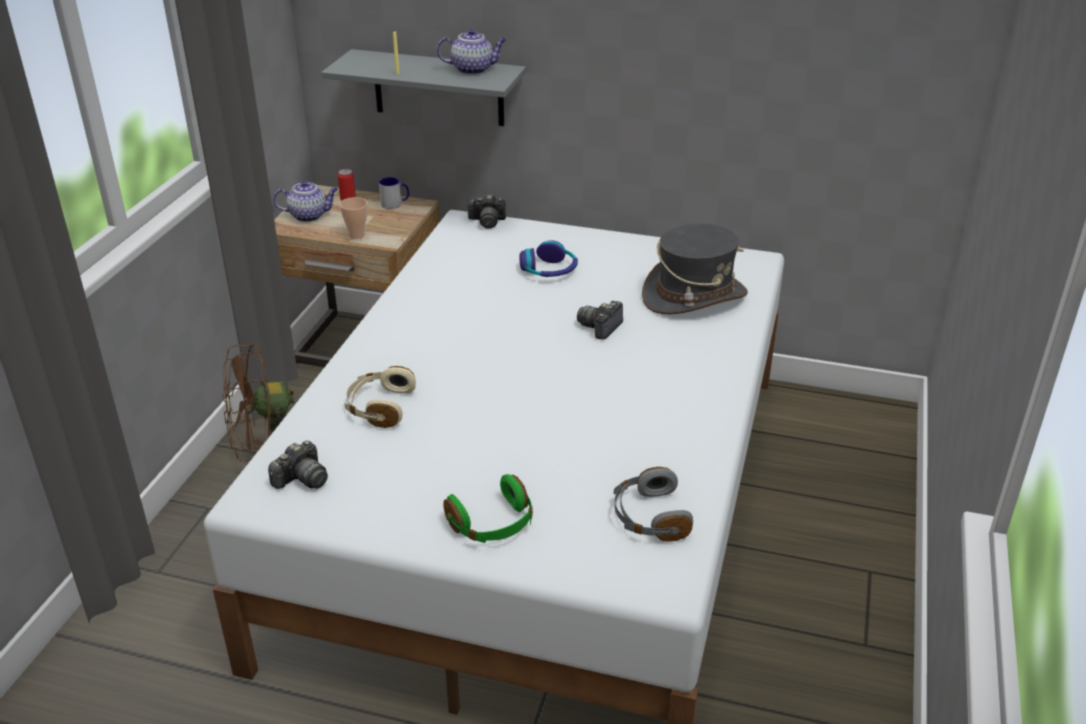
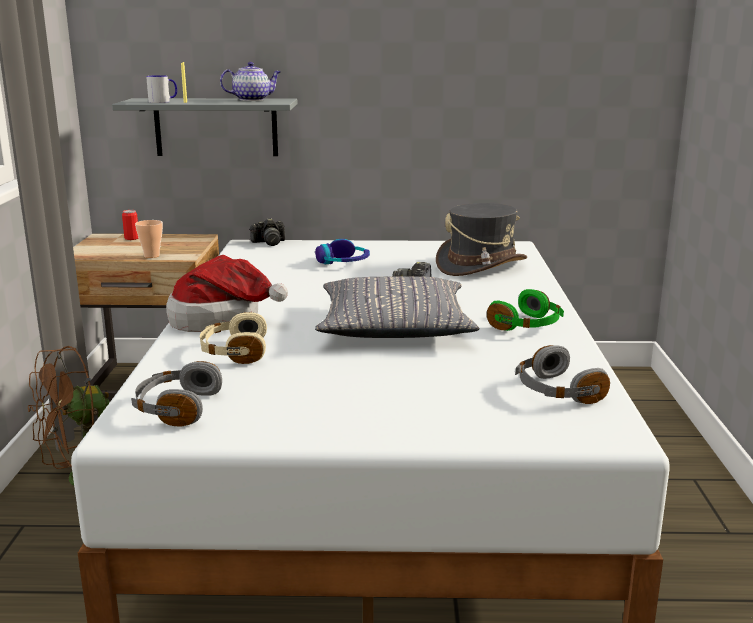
camera: 15 degrees left, 15 degrees down
camera [268,440,328,489] -> grey headphones [131,361,222,427]
teapot [273,181,338,222] -> none
mug [379,177,409,209] -> mug moved to [146,75,177,103]
green headphones [443,474,533,543] -> green headphones moved to [487,289,564,331]
none -> hat [166,255,288,332]
none -> grey pillow [315,276,479,338]

